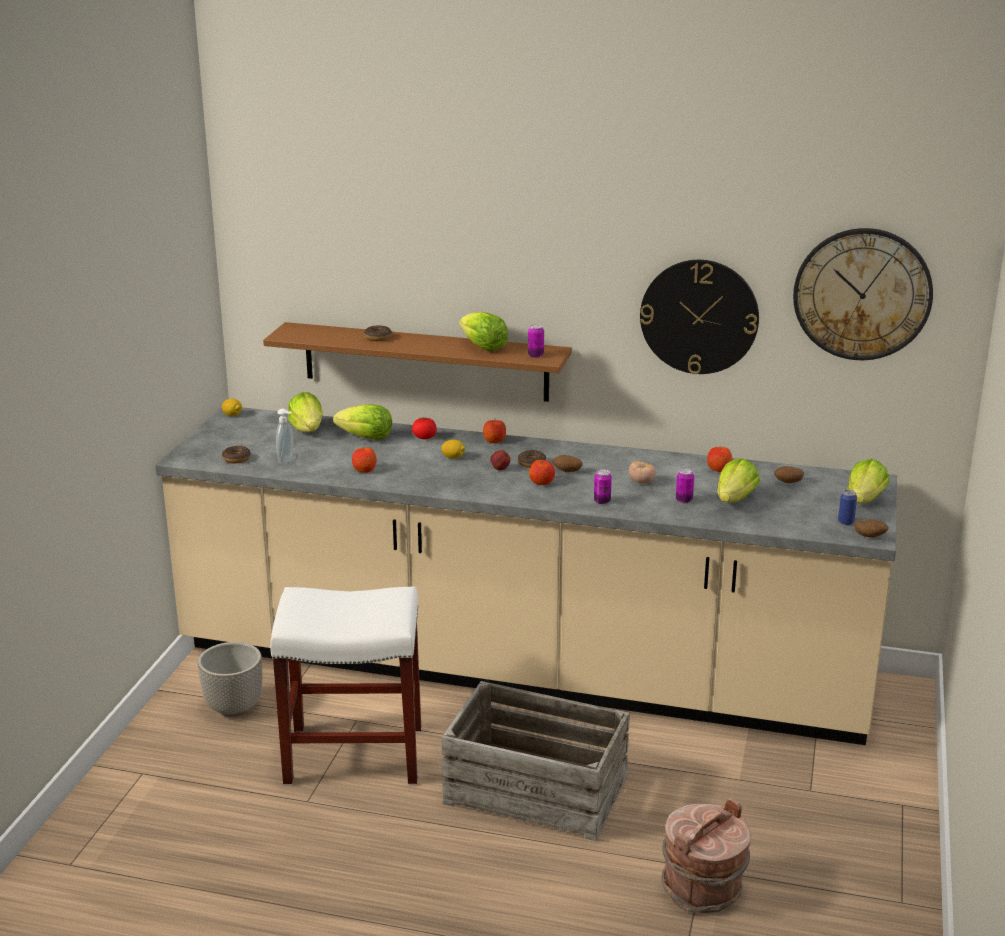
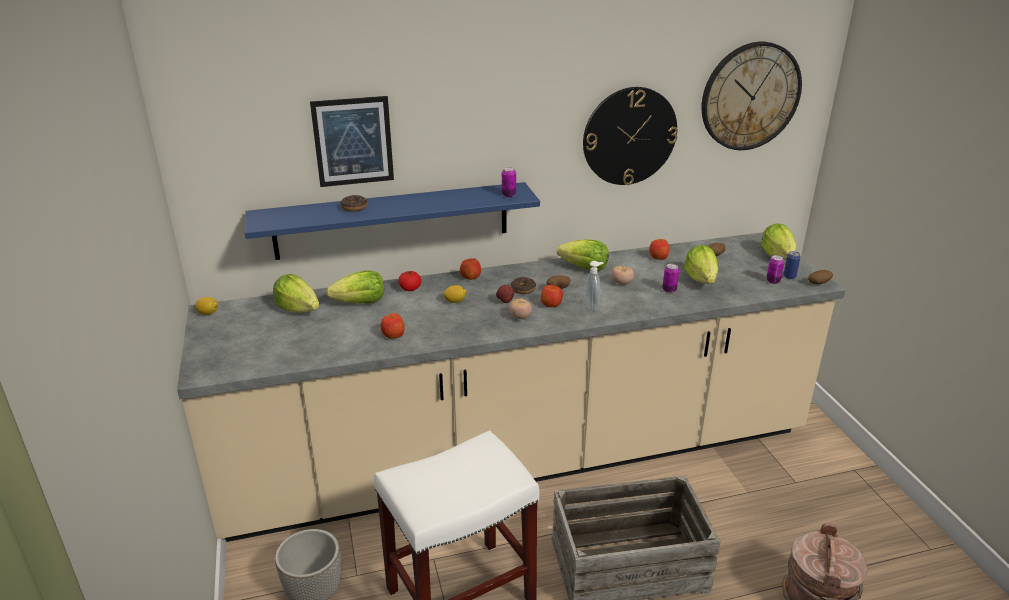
camera: 30 degrees left, 5 degrees up
donut [222,446,251,464] -> none
brown shelf [263,322,572,402] -> blue shelf [245,182,540,260]
soap dispenser [276,409,293,464] -> soap dispenser moved to [585,261,603,311]
lettuce [459,312,508,351] -> lettuce moved to [557,239,609,271]
can [594,469,612,504] -> can moved to [766,255,784,284]
none -> picture [310,96,394,187]
none -> tomato [510,298,532,319]

